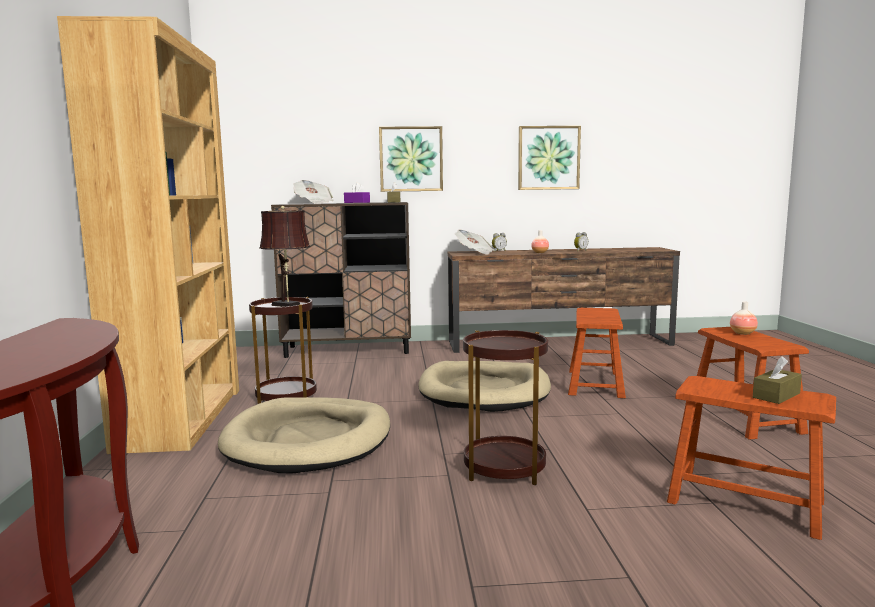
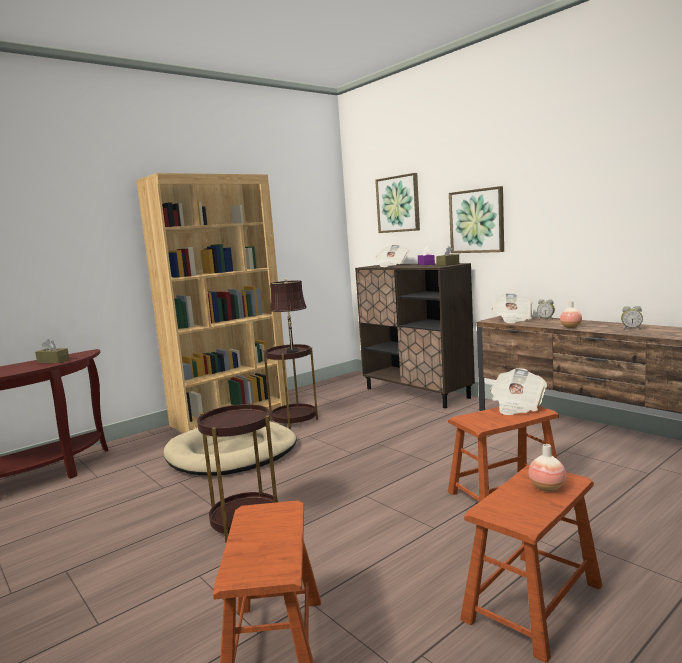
camera: 55 degrees right, 0 degrees up
beige dog bed [418,361,551,412] -> none
picture [518,126,581,190] -> picture moved to [375,173,420,233]
brown tissue box [753,356,802,404] -> brown tissue box moved to [35,339,69,363]
none -> newspaper [490,368,547,415]

